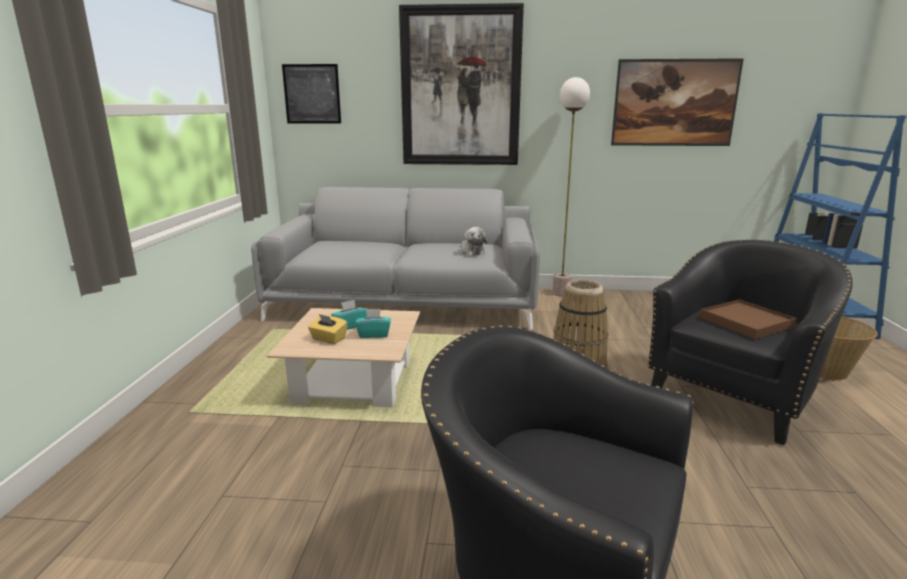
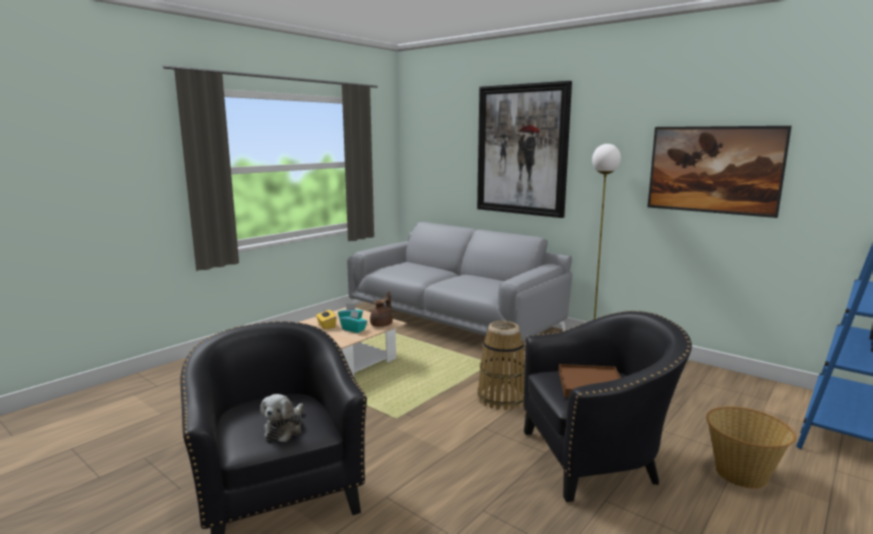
camera: 35 degrees right, 5 degrees down
picture [282,64,341,124] -> none
plush toy [461,227,487,256] -> plush toy moved to [260,394,303,442]
none -> brown teapot [370,291,393,327]

